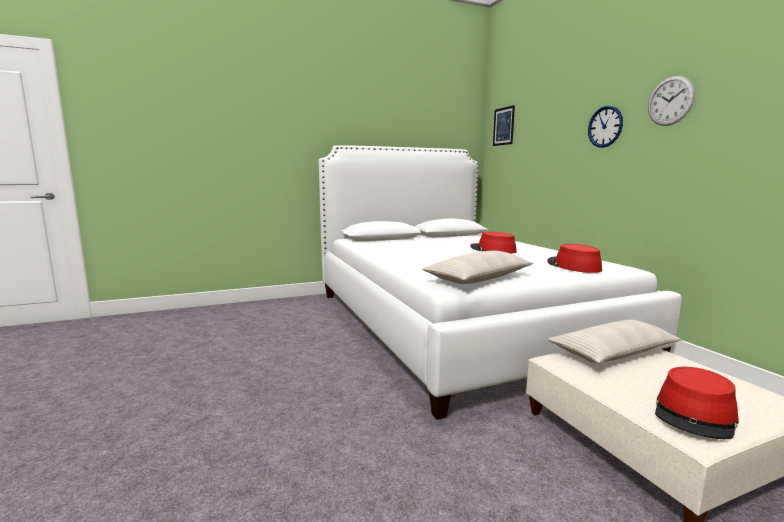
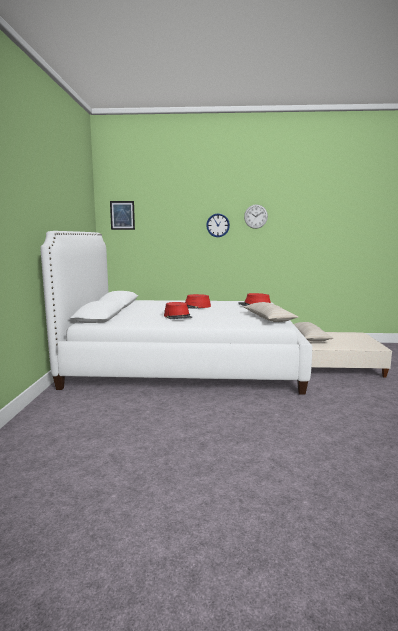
camera: 65 degrees left, 0 degrees up
red hat [655,367,739,439] -> red hat moved to [164,302,192,319]

